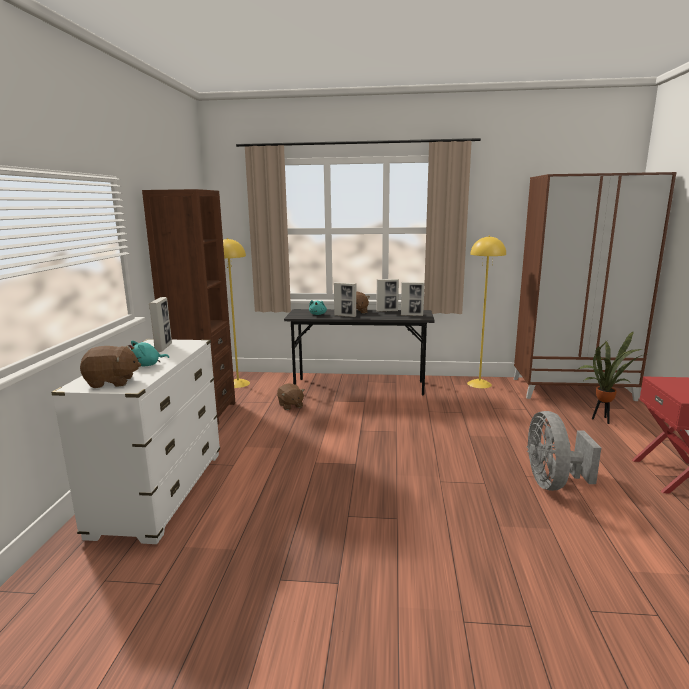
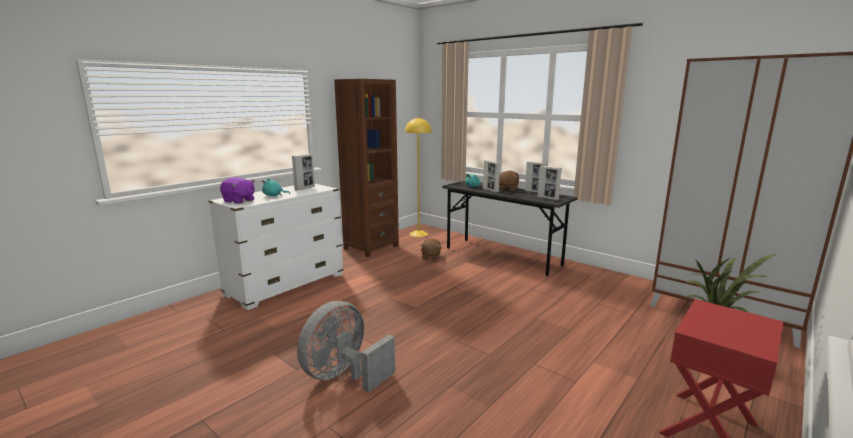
camera: 35 degrees right, 0 degrees up
brown plush toy [80,346,141,388] -> purple plush toy [220,177,255,204]
yellow floor lamp [467,236,506,388] -> none
grey fan [527,411,601,491] -> grey fan moved to [297,301,395,393]

